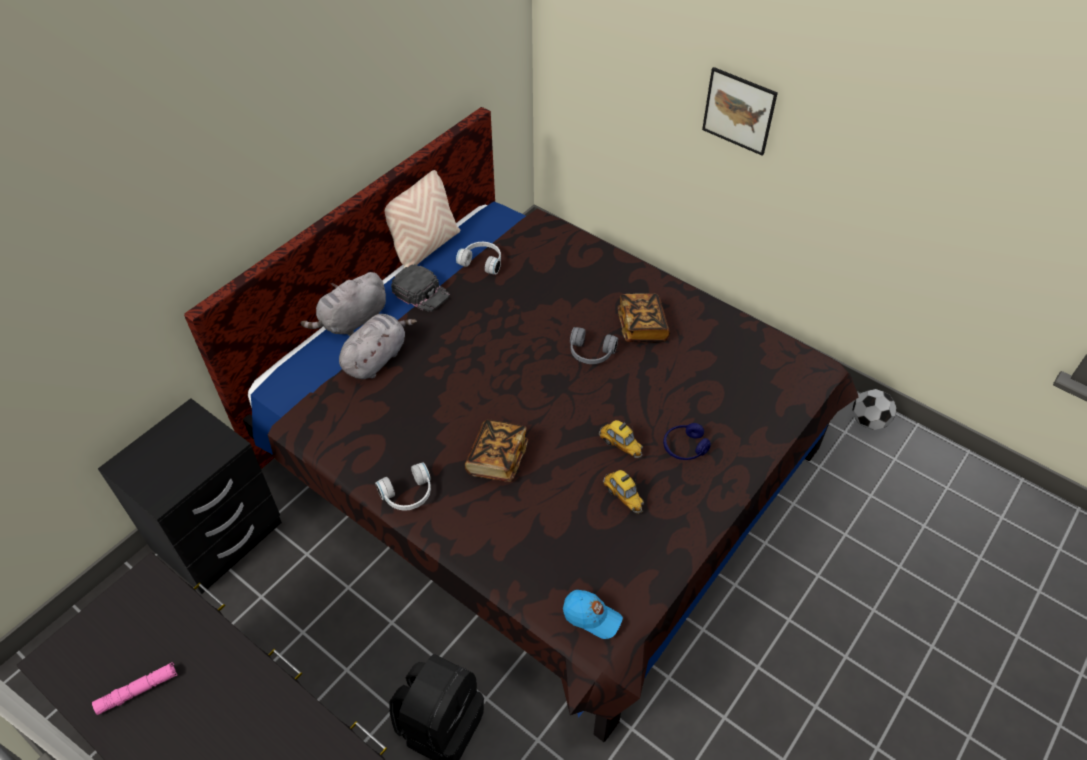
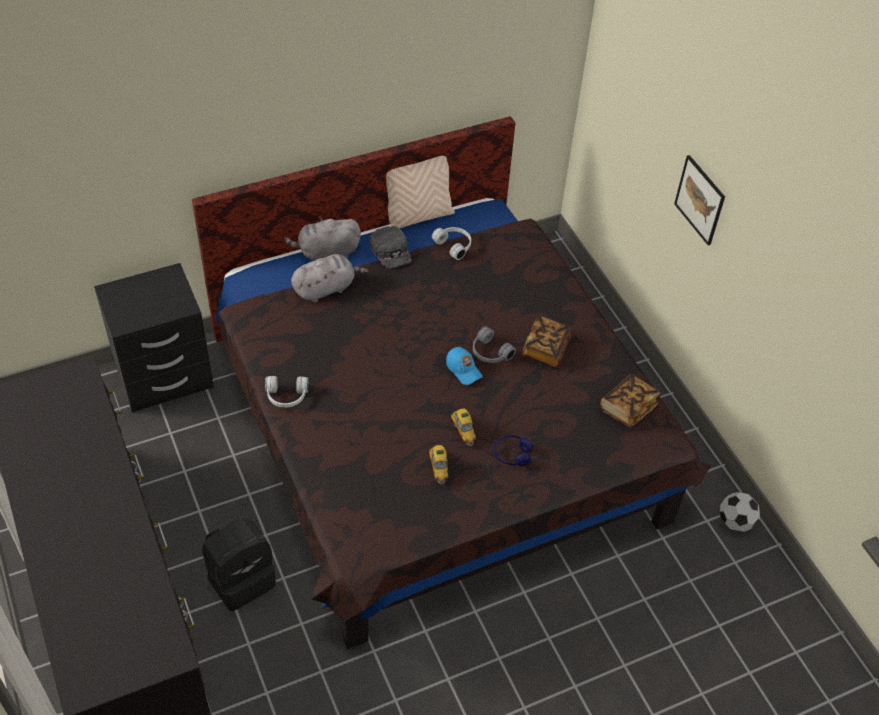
camera: 25 degrees right, 0 degrees up
pink flashlight [92,662,178,715] -> none
book [465,420,528,482] -> book moved to [600,375,660,427]
blue cap [563,590,623,639] -> blue cap moved to [446,347,483,385]

